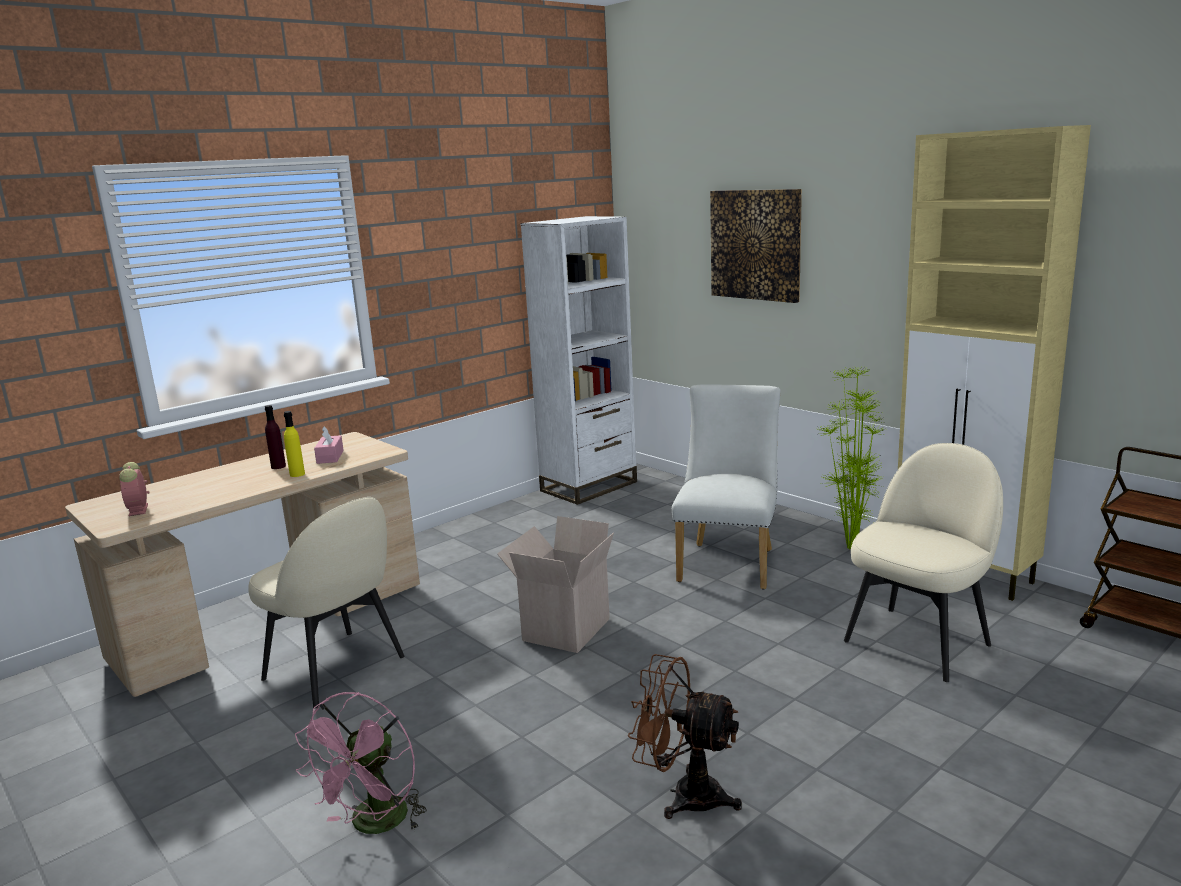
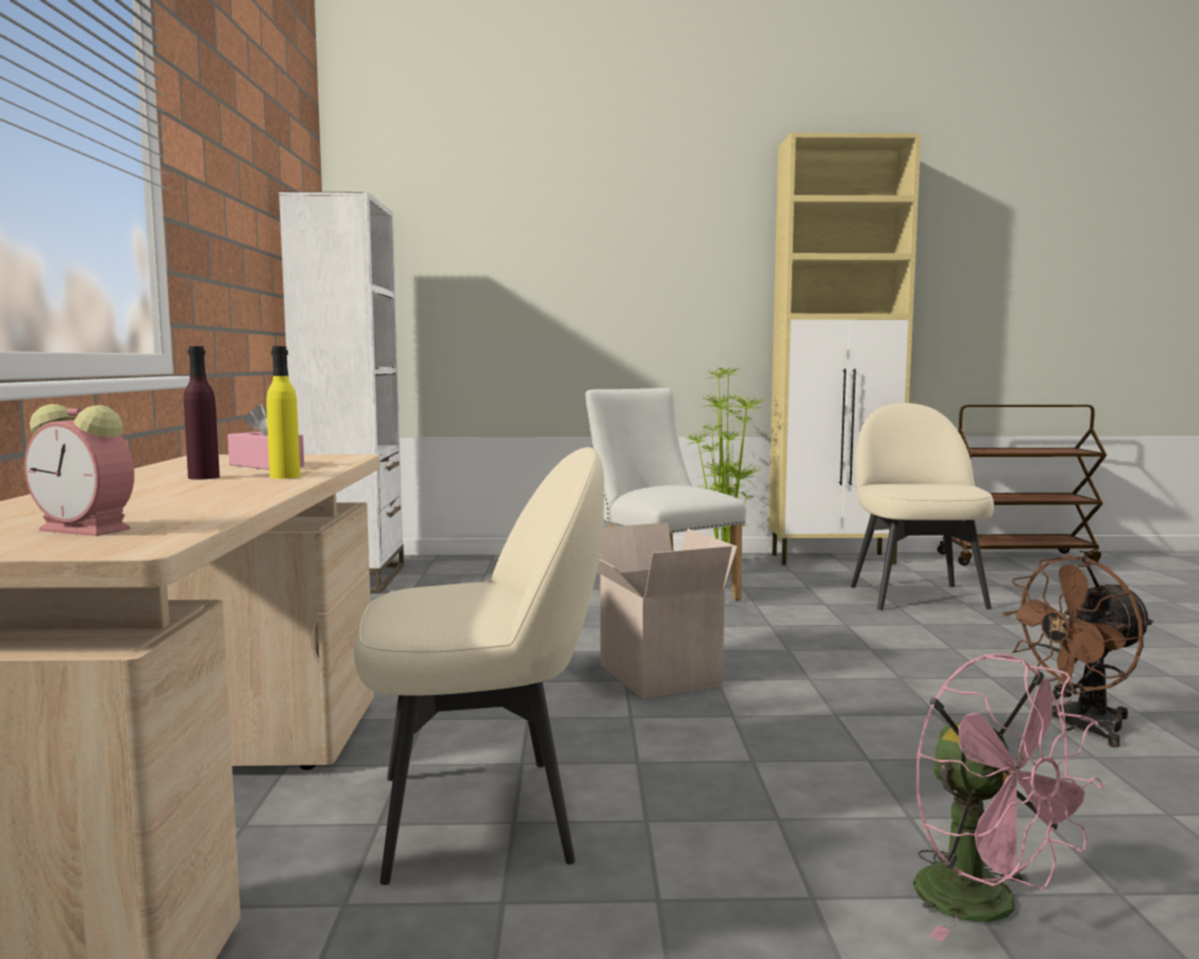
camera: 50 degrees left, 10 degrees down
picture [710,189,802,303] -> none

